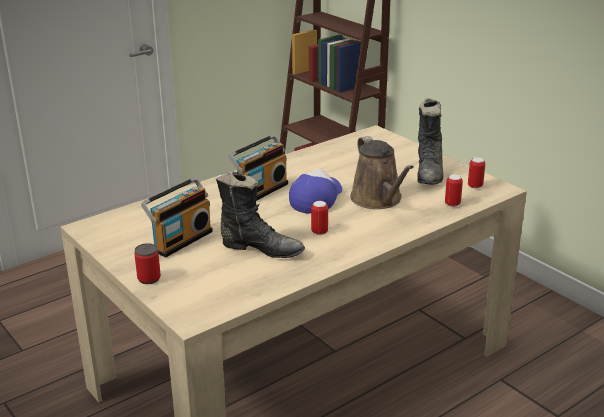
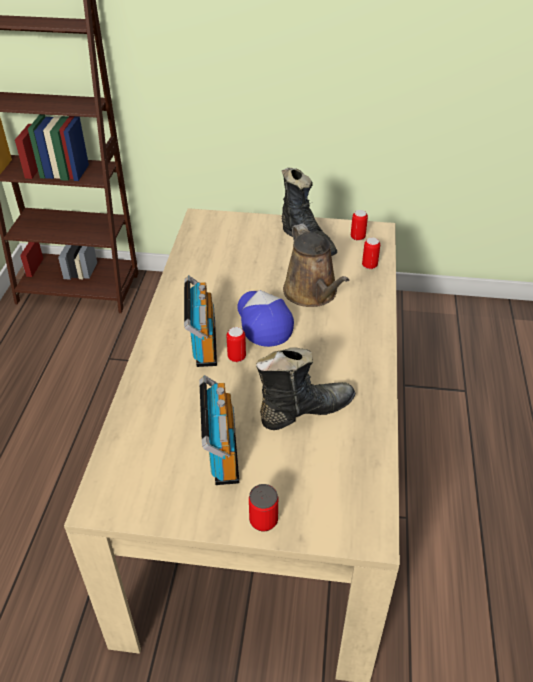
camera: 45 degrees left, 15 degrees up
can [311,201,328,235] -> can moved to [227,327,246,362]
brown watering can [350,136,414,209] -> brown watering can turned 45 degrees clockwise [283,223,349,307]

